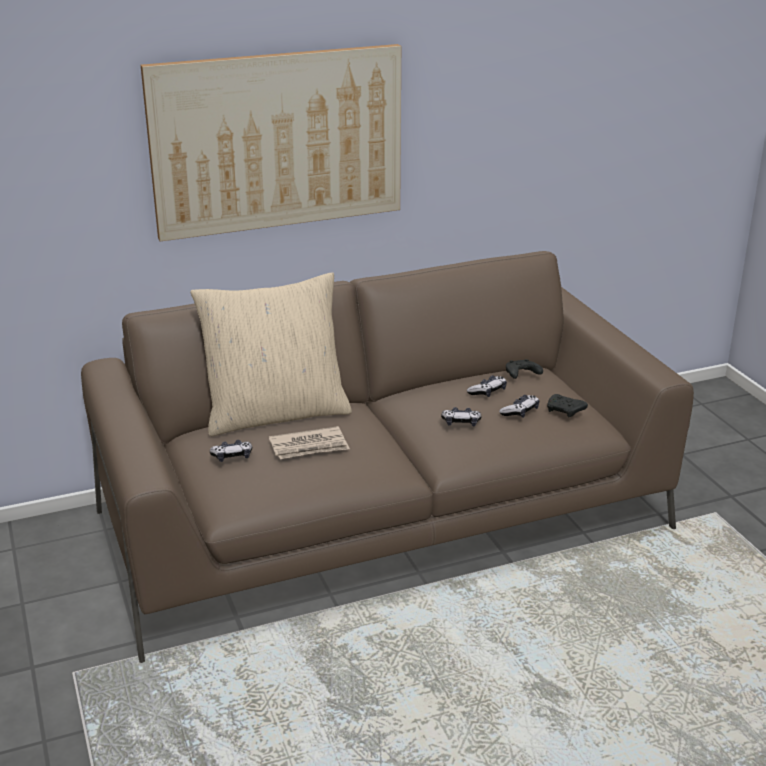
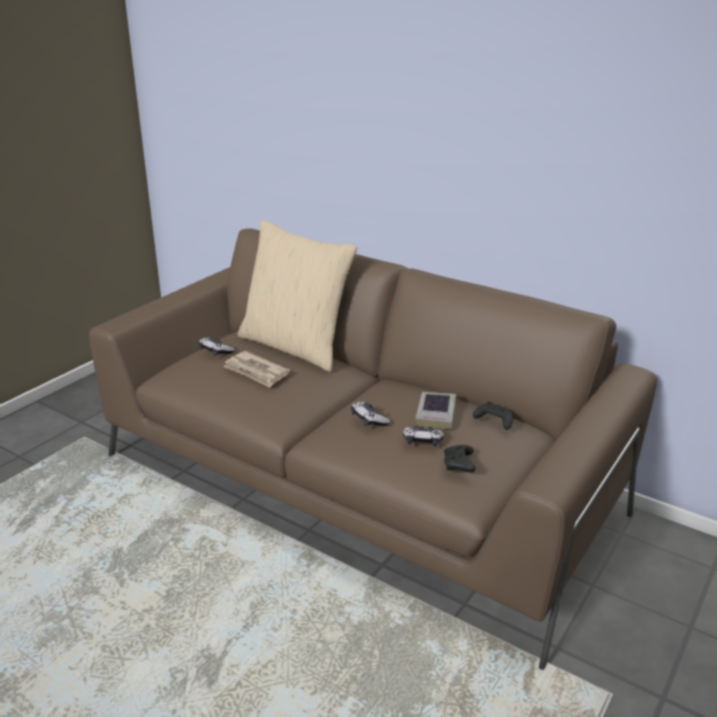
camera: 55 degrees right, 0 degrees up
picture [141,44,401,241] -> none
game controller [467,375,507,397] -> book [415,392,456,429]

